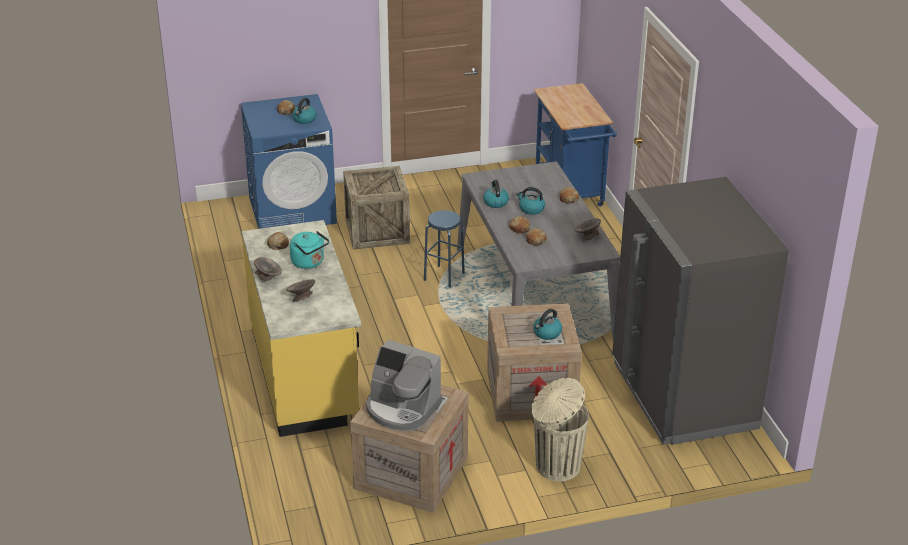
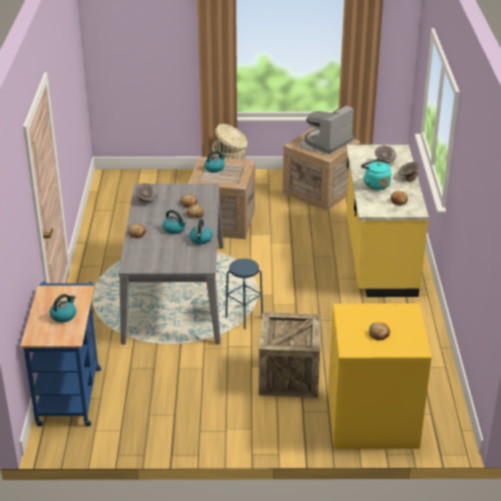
camera: 165 degrees left, 0 degrees up
blue washing machine [241,94,337,229] -> yellow washing machine [328,303,432,449]
kettle [292,98,317,124] -> kettle moved to [50,294,76,322]
coffee machine [366,340,442,432] -> coffee machine turned 90 degrees counterclockwise [305,105,354,154]
grey fridge [612,177,789,445] -> none

